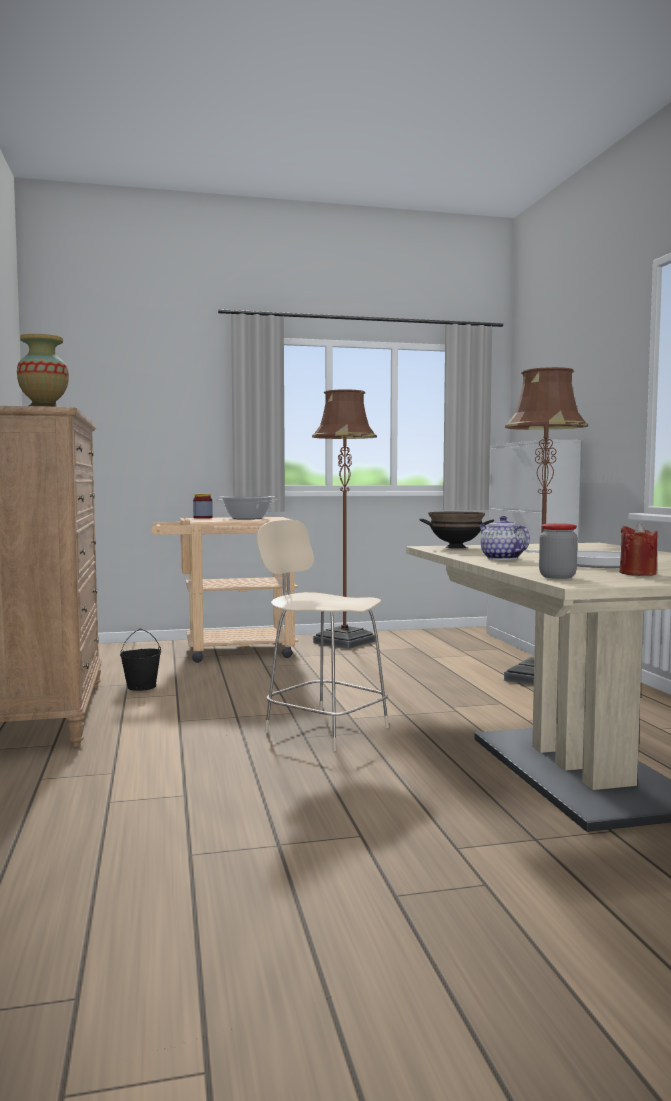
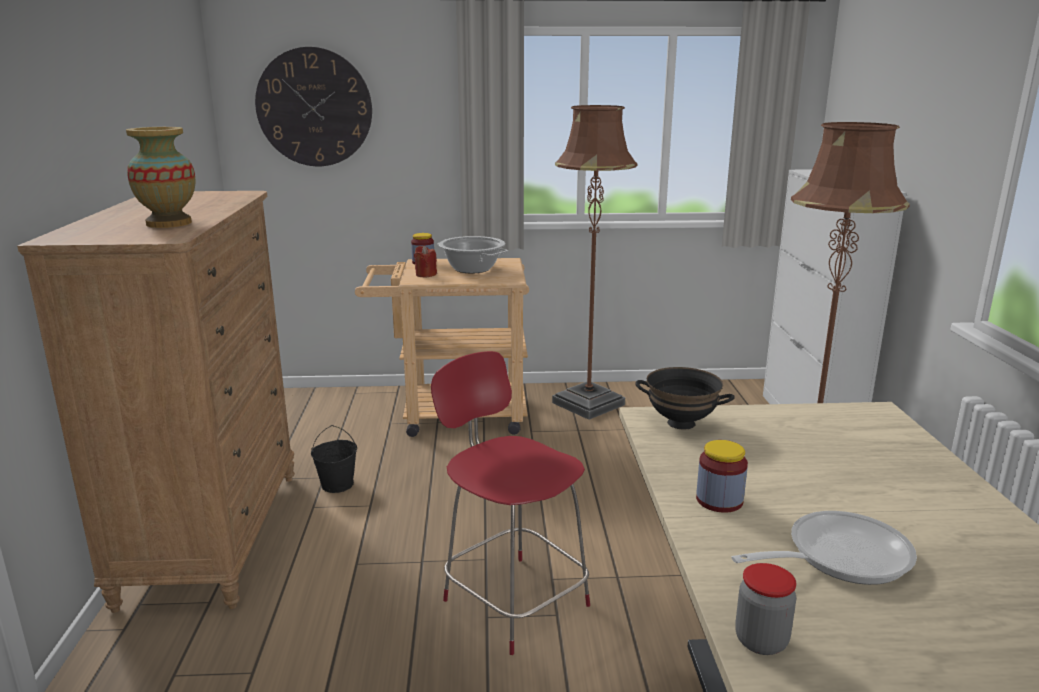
camera: 10 degrees right, 15 degrees up
beige chair [257,520,389,751] -> red chair [431,351,590,655]
teapot [478,516,530,560] -> jar [696,440,748,513]
red candle [620,523,658,576] -> red candle moved to [414,245,437,277]
none -> wall clock [255,47,372,166]

